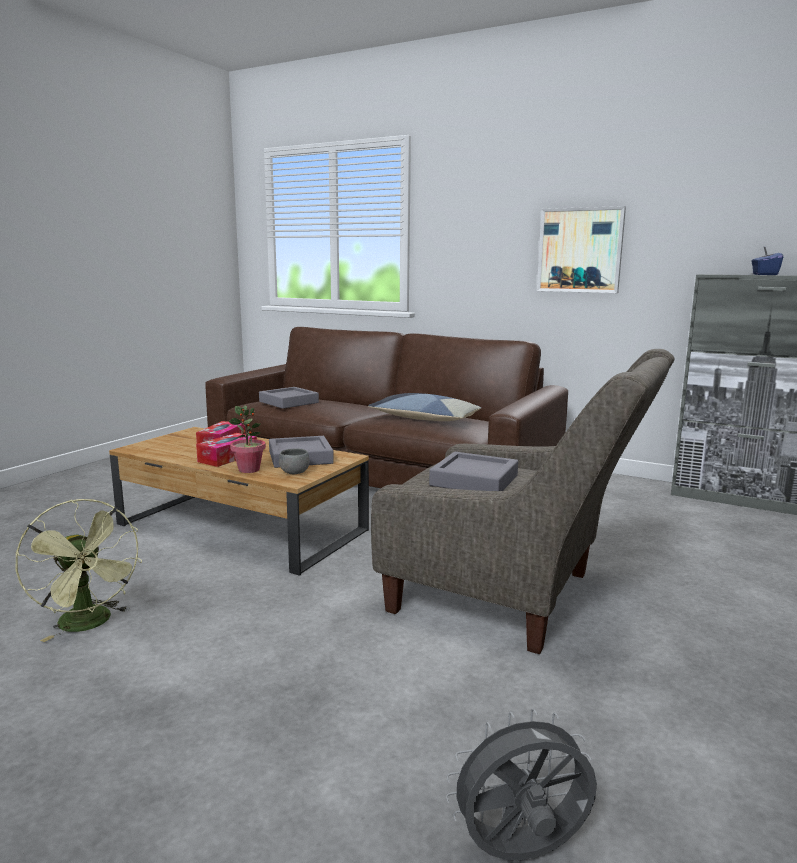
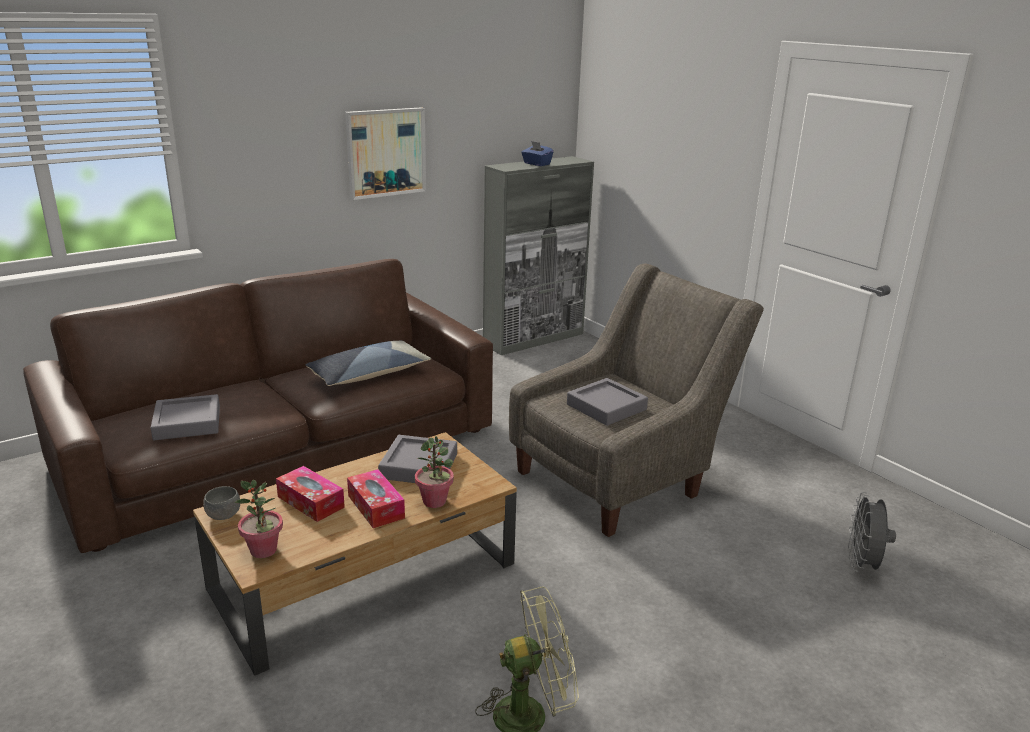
camera: 65 degrees left, 10 degrees up
grey bowl [279,449,309,474] -> grey bowl moved to [203,486,240,520]
none -> potted plant [234,480,283,558]

